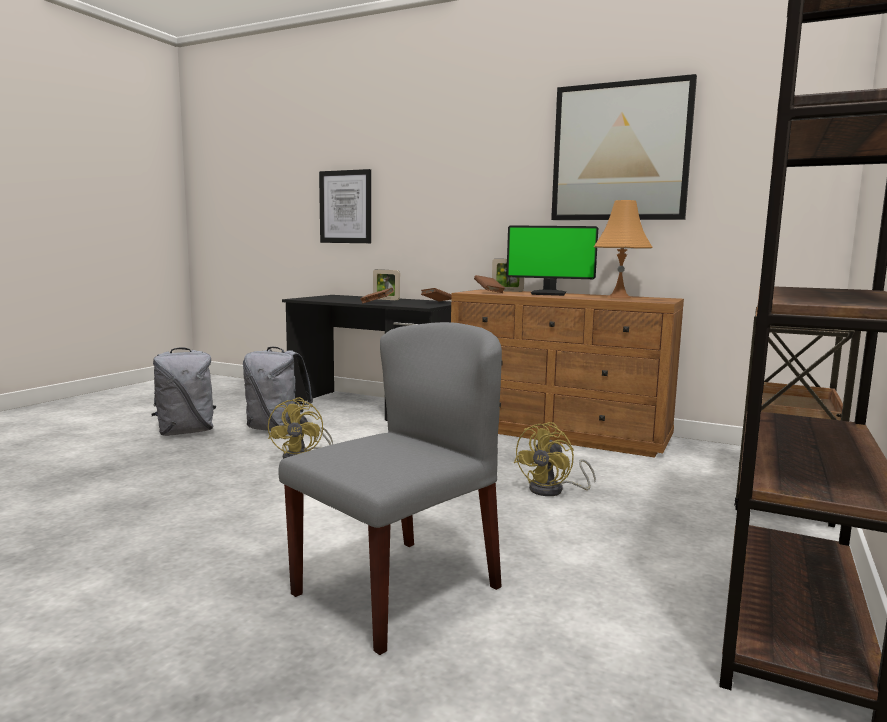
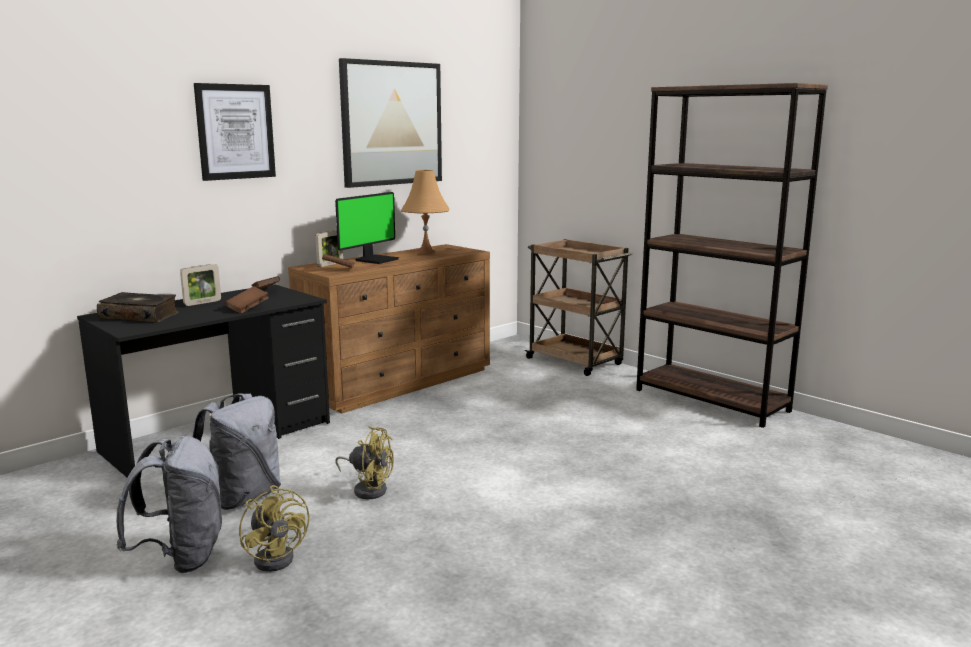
camera: 70 degrees left, 5 degrees up
grey chair [279,322,502,655] -> none
picture [319,169,371,243] -> picture moved to [194,83,276,181]
yellow fan [514,422,596,496] -> yellow fan moved to [239,485,309,572]
none -> book [97,292,179,323]

